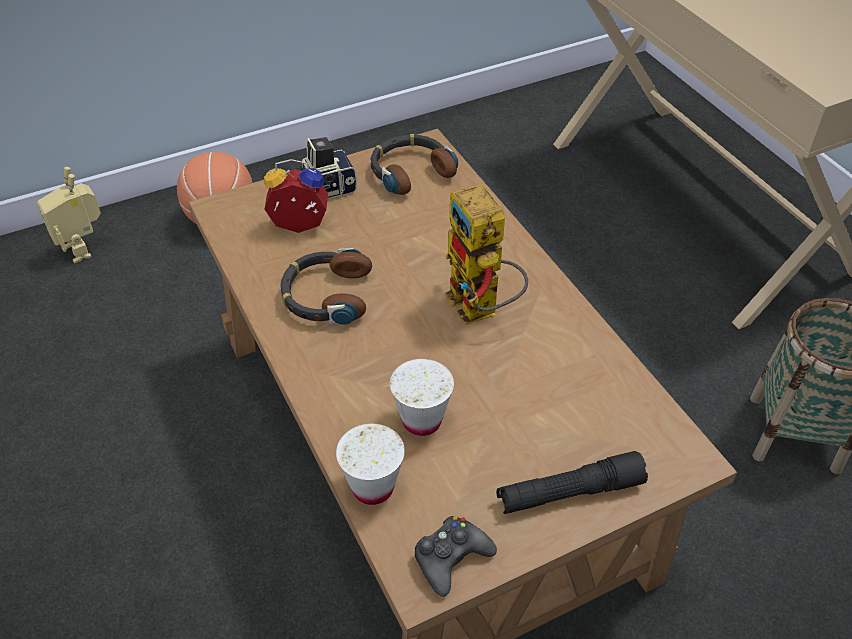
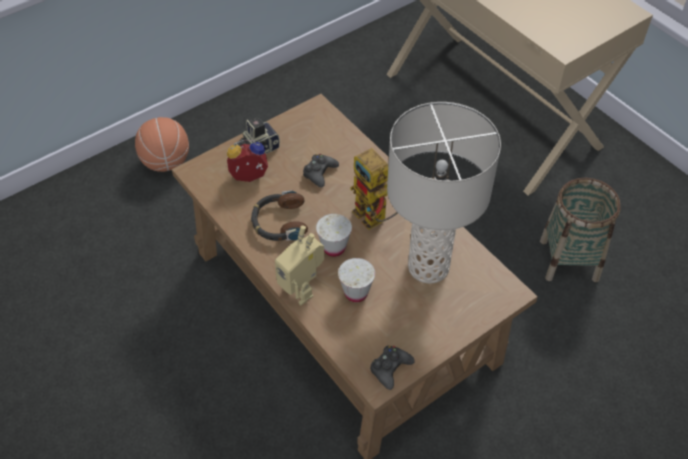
camera: 10 degrees left, 5 degrees up
toy robot [37,167,101,263] -> toy robot moved to [275,225,324,305]
white cup [336,424,405,505] -> white cup moved to [316,214,352,257]
headphones [371,134,458,195] -> none
black flashlight [497,451,648,514] -> none
none -> black game controller [303,154,339,187]
none -> white table lamp [387,102,501,283]

